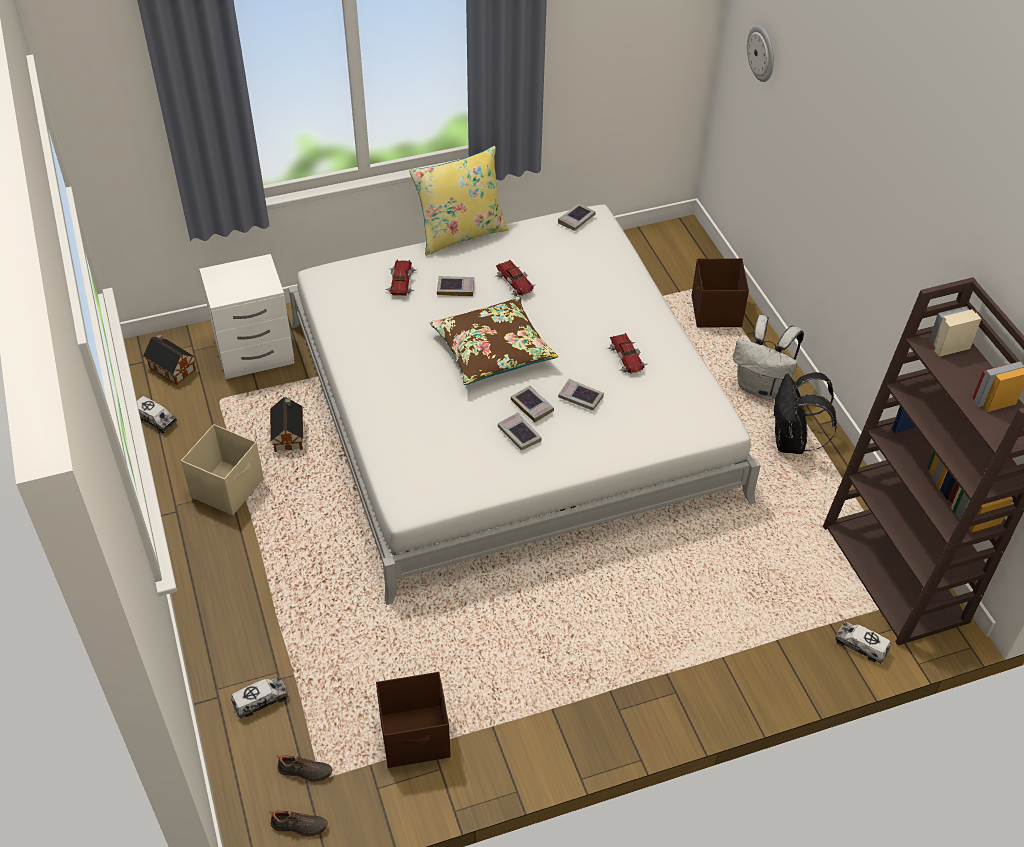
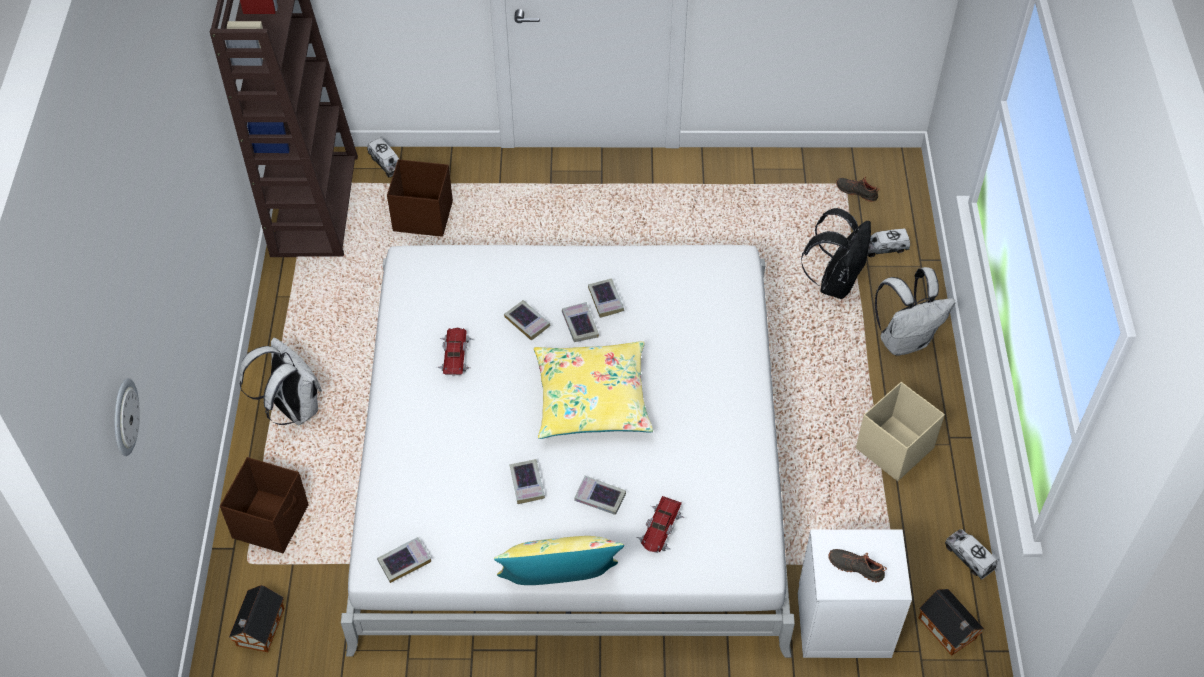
camera: 160 degrees left, 5 degrees up
black shoe [269,811,328,837] -> black shoe moved to [829,549,887,583]
toy house [270,397,303,452] -> toy house moved to [229,585,285,652]
brown storage box [376,672,451,768] -> brown storage box moved to [387,159,453,237]
brown pillow [430,297,558,385] -> yellow pillow [534,341,653,439]
toy car [495,259,535,296] -> book [509,459,545,504]
black backpack [773,372,837,454] -> black backpack moved to [801,208,871,299]
none -> white backpack [875,267,956,356]

